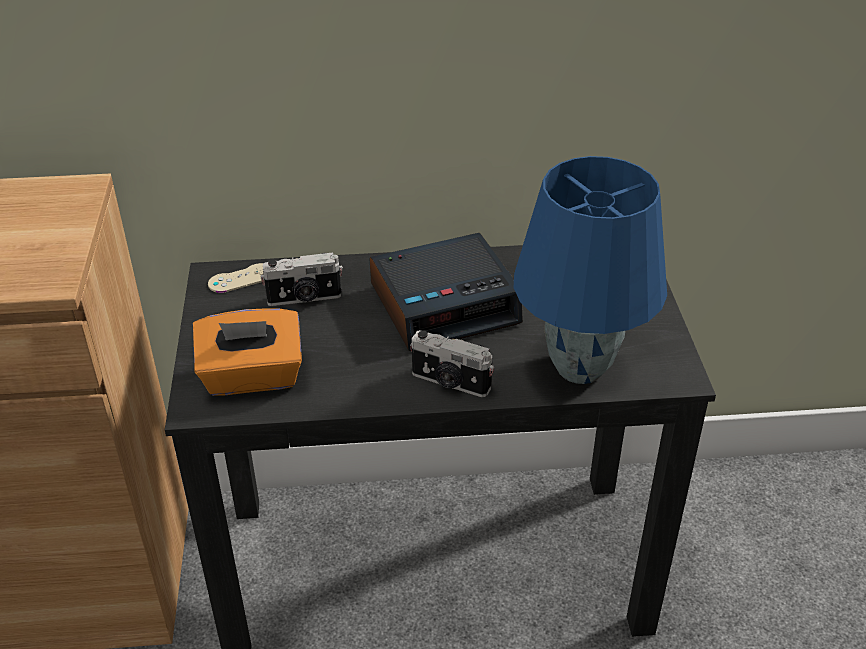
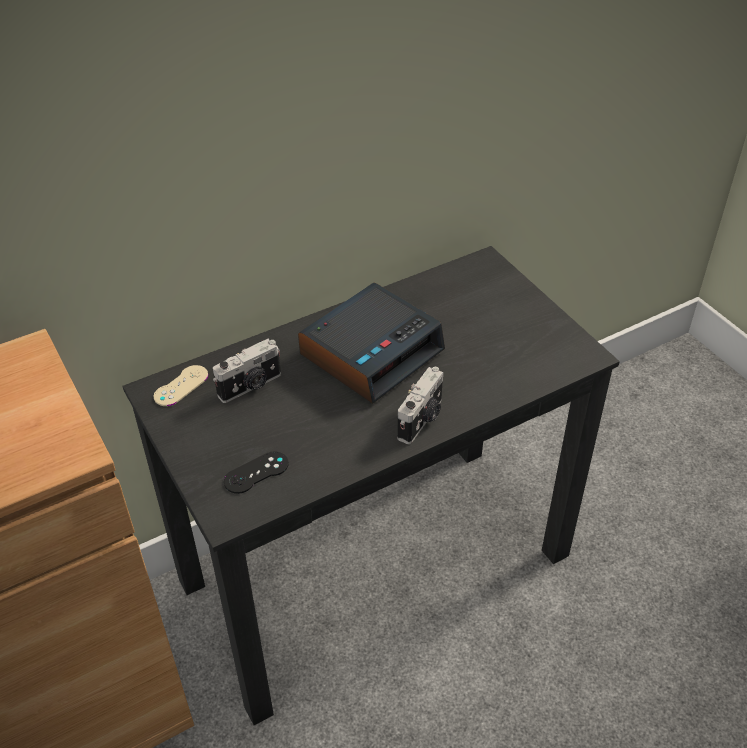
camera: 25 degrees left, 5 degrees up
orange tissue box [193,309,302,396] -> black game controller [224,451,289,494]
camera [410,330,494,397] -> camera turned 60 degrees counterclockwise [397,367,443,444]
blue table lamp [514,156,667,384] -> none

